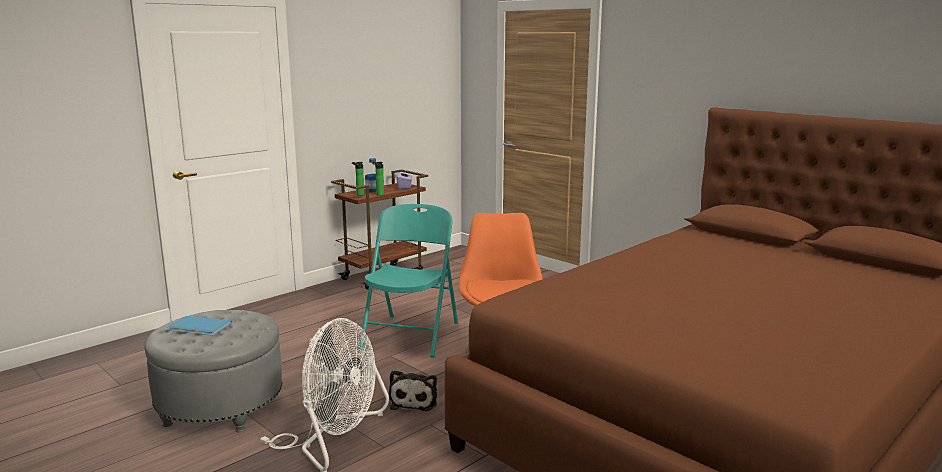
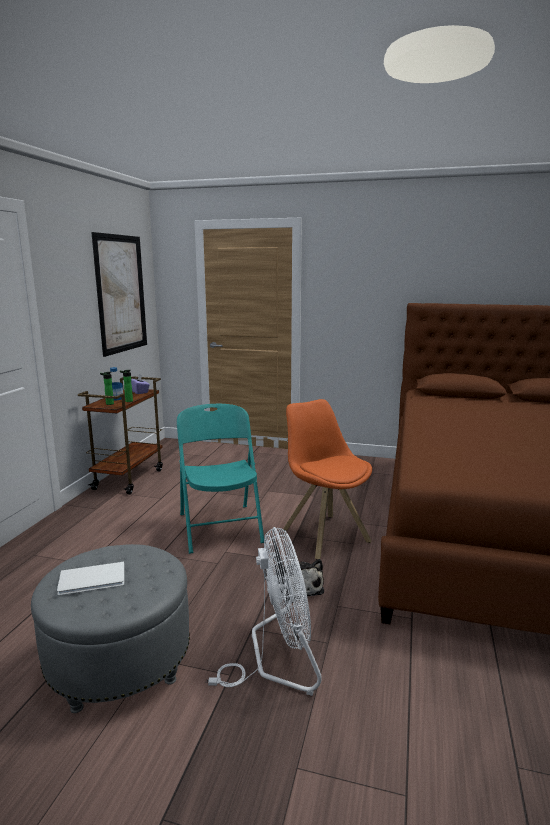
camera: 30 degrees left, 0 degrees up
blue book [168,316,232,336] -> white book [57,562,124,596]
none -> picture [91,232,147,357]

